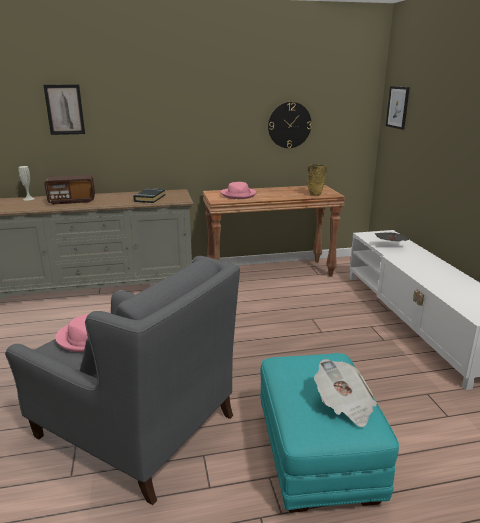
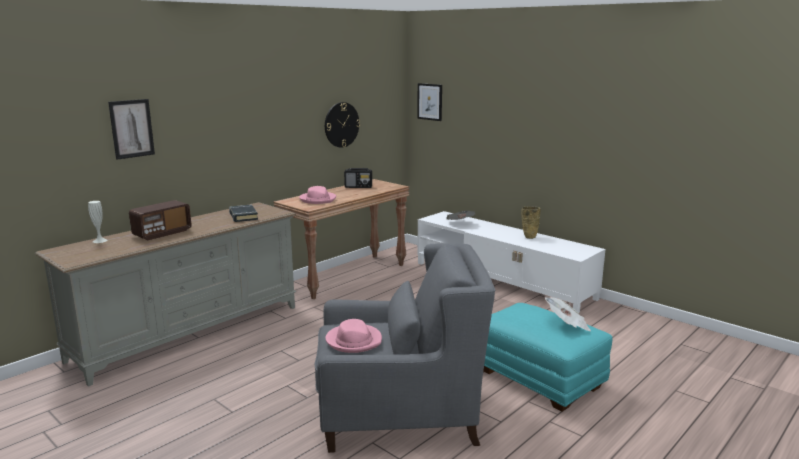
camera: 35 degrees left, 5 degrees down
beige vase [307,164,327,196] -> beige vase moved to [521,206,541,239]
none -> radio [344,168,372,188]

